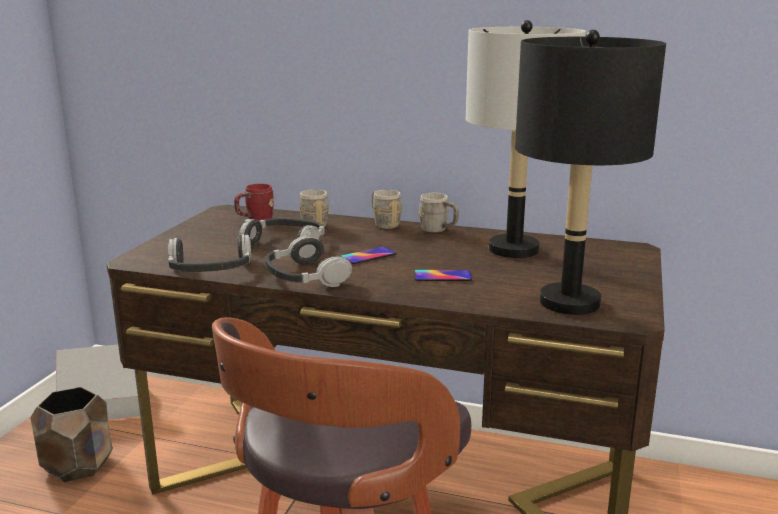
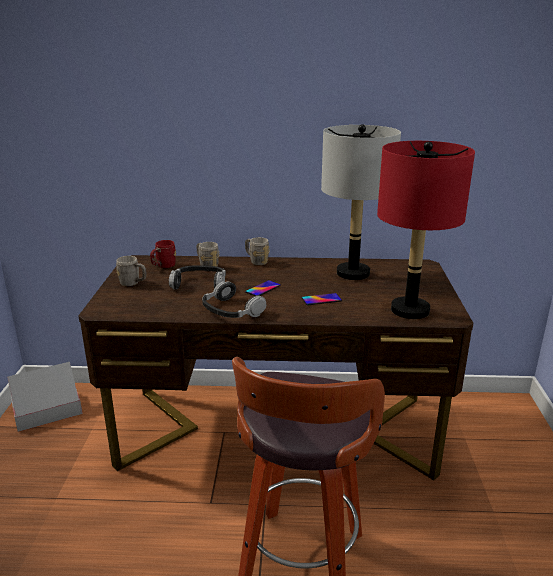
camera: 15 degrees left, 5 degrees up
brown planter [30,387,113,482] -> none
headphones [168,234,251,272] -> none
grey mug [419,193,459,233] -> grey mug moved to [116,256,147,286]
black table lamp [515,30,666,315] -> red table lamp [377,141,475,319]

